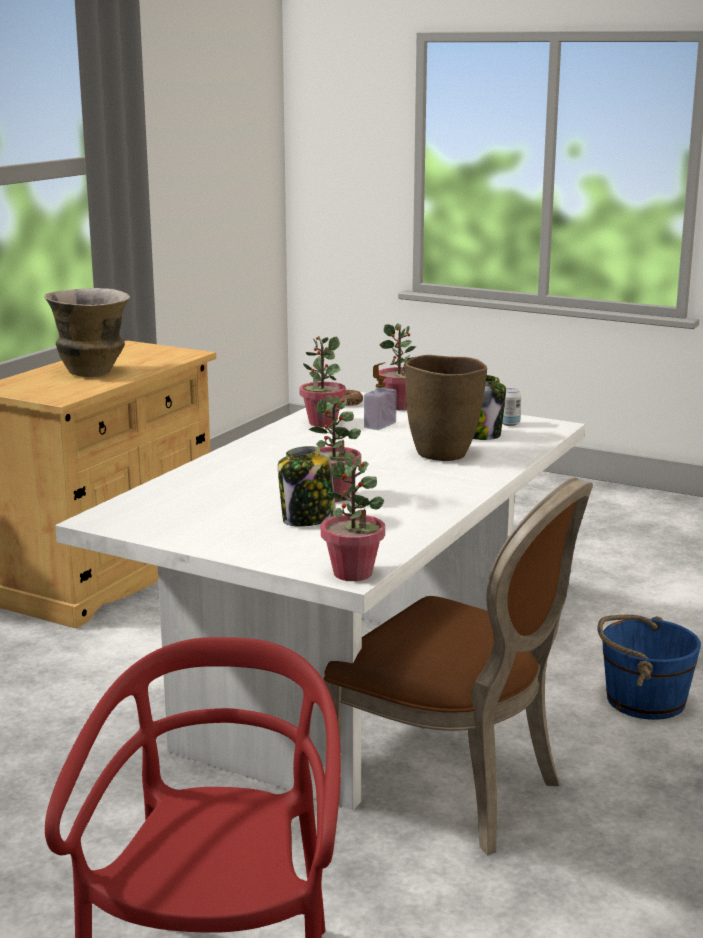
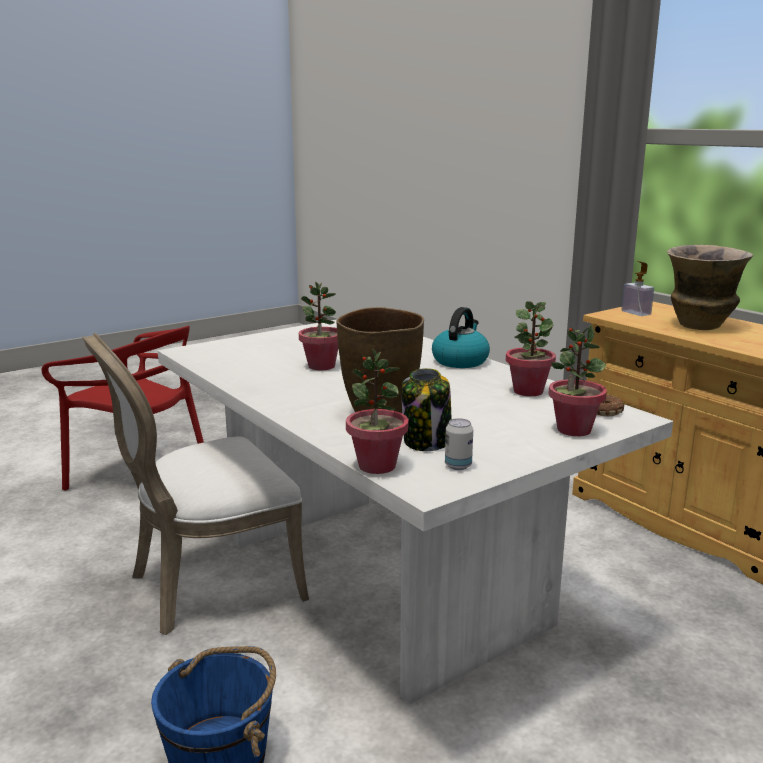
camera: 115 degrees right, 0 degrees up
jar [278,446,336,527] -> none
potted plant [321,457,385,581] -> potted plant moved to [346,349,409,474]
brown chair [323,477,593,855] -> white chair [82,333,309,635]
soap dispenser [364,362,397,430] -> soap dispenser moved to [621,261,654,316]
none -> kettle [432,307,490,368]

